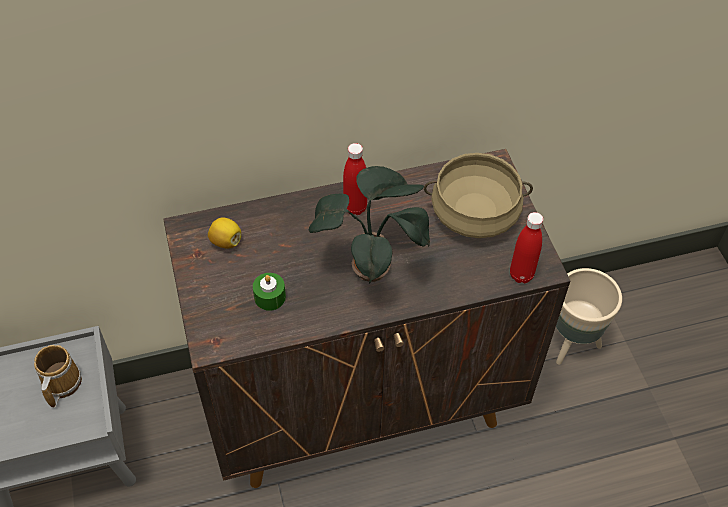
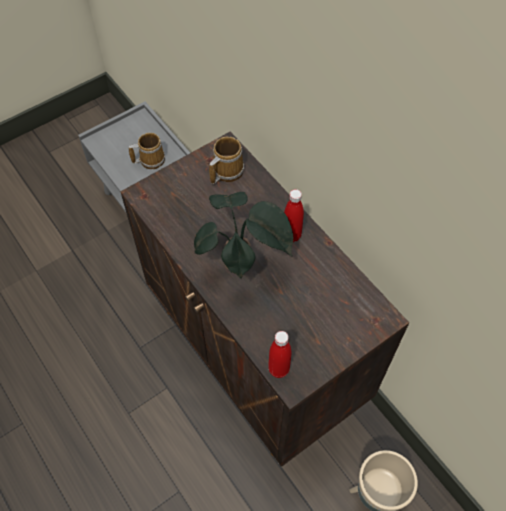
camera: 70 degrees right, 5 degrees up
lemon [208,217,241,249] -> mug [209,137,244,184]
green candle [253,273,286,311] -> none
beige cooking pot [424,153,533,238] -> none

